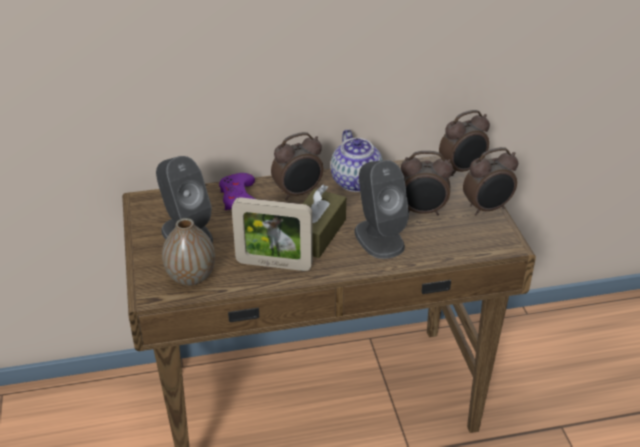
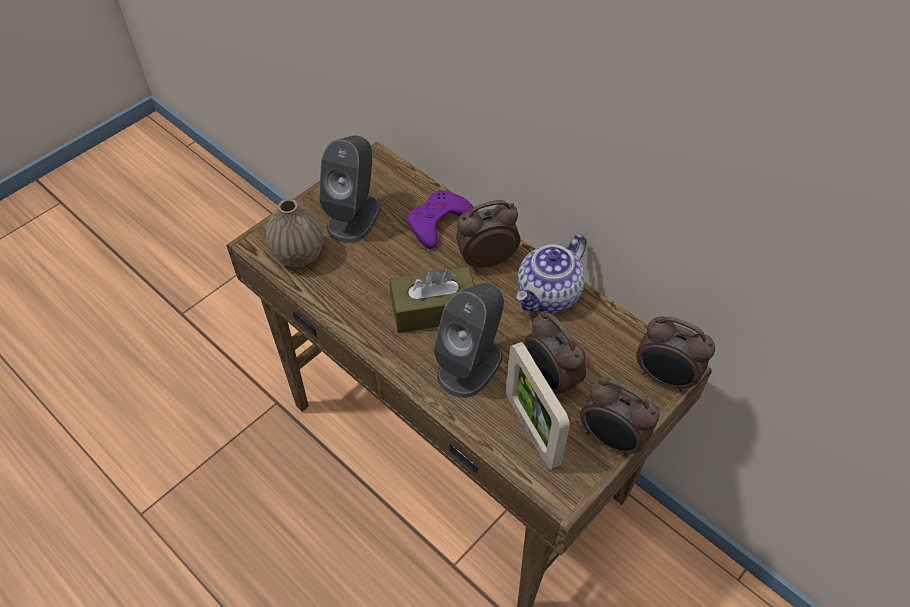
camera: 55 degrees right, 15 degrees up
picture frame [232,197,313,271] -> picture frame moved to [506,342,570,470]
alarm clock [271,132,323,201] -> alarm clock turned 135 degrees clockwise [456,200,520,270]

